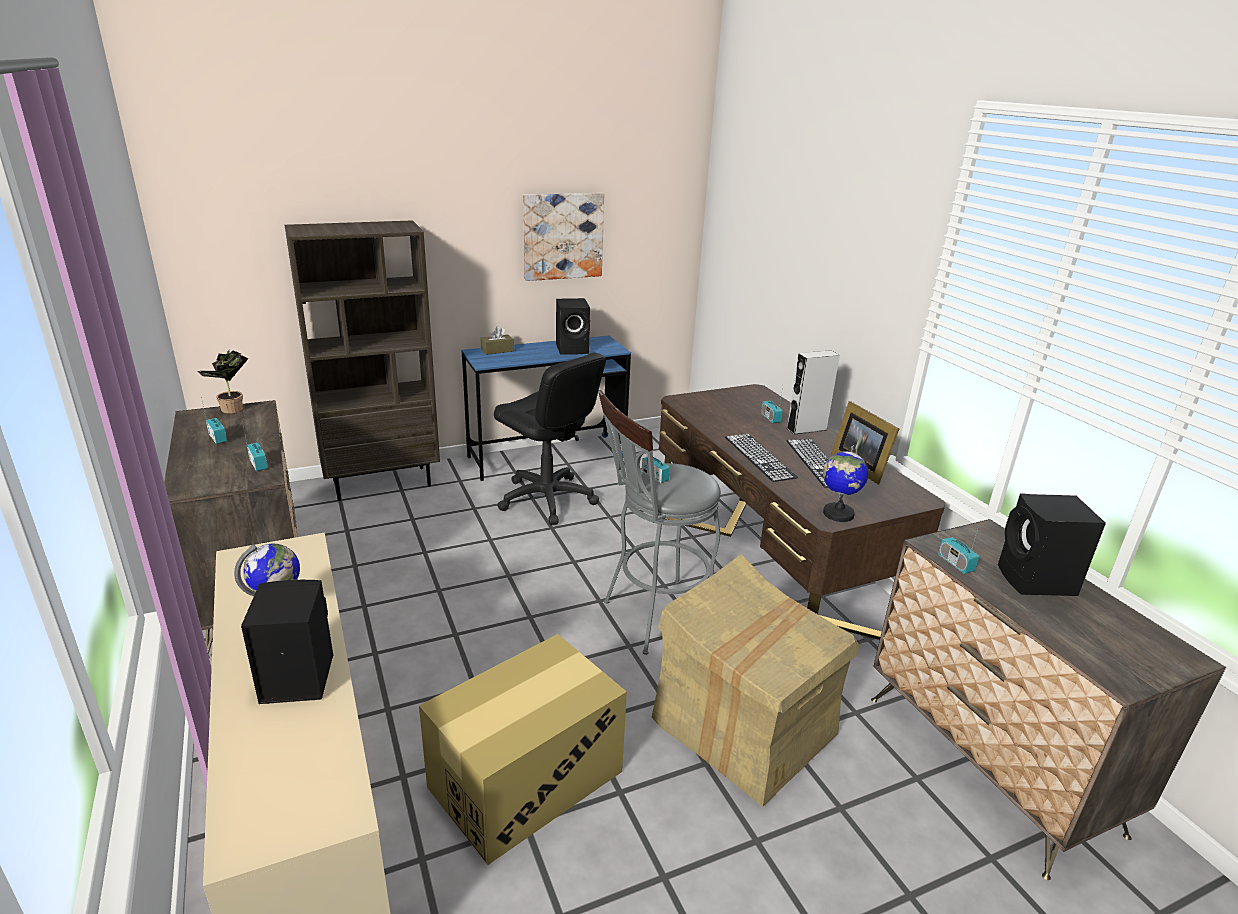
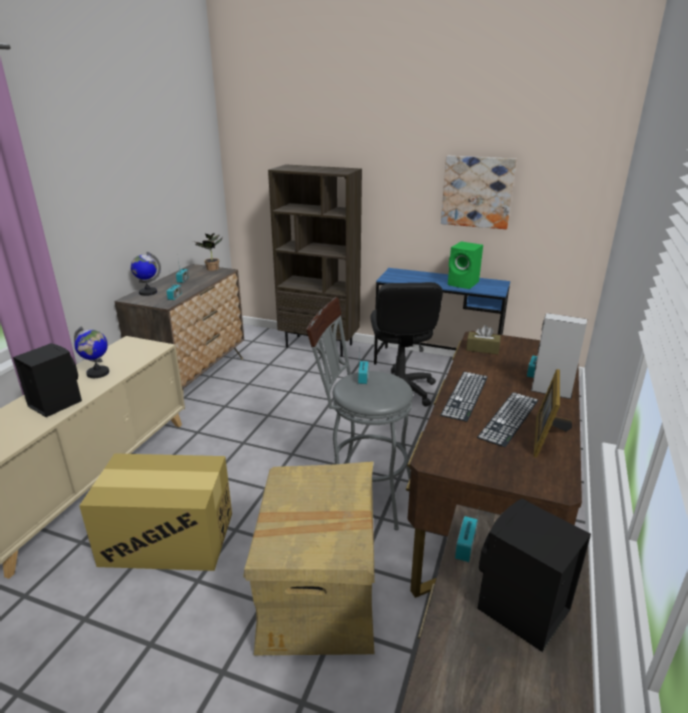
camera: 45 degrees right, 0 degrees up
brown tissue box [480,327,514,355] -> brown tissue box moved to [466,325,501,354]
black speaker [556,298,590,355] -> green speaker [448,241,483,289]
globe [823,445,868,522] -> globe moved to [131,252,161,296]

